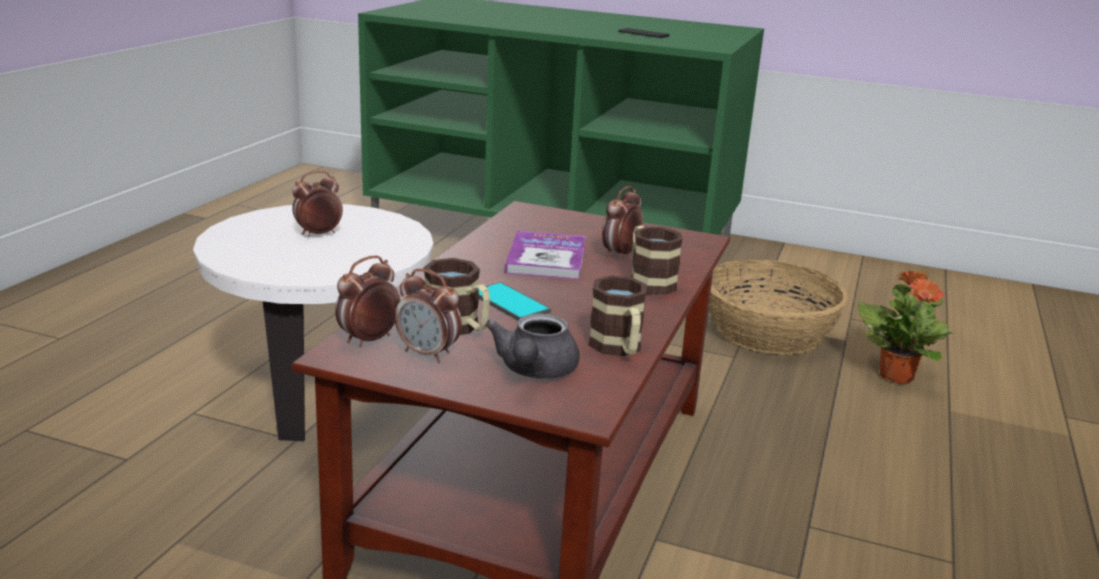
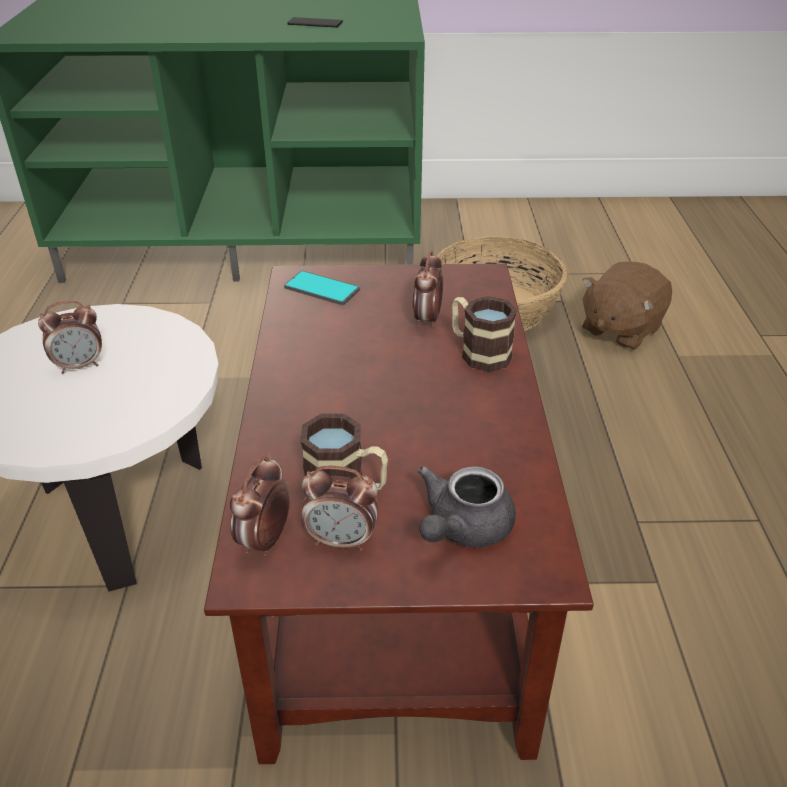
camera: 20 degrees left, 15 degrees up
alarm clock [292,171,343,237] -> alarm clock turned 150 degrees counterclockwise [38,301,102,374]
phone [479,282,551,320] -> phone moved to [284,271,360,305]
grey teapot [485,313,580,379] -> grey teapot turned 45 degrees clockwise [417,466,516,547]
book [505,230,586,280] -> none
mug [589,275,647,356] -> none
potted plant [858,271,953,384] -> brown plush toy [582,262,672,350]

